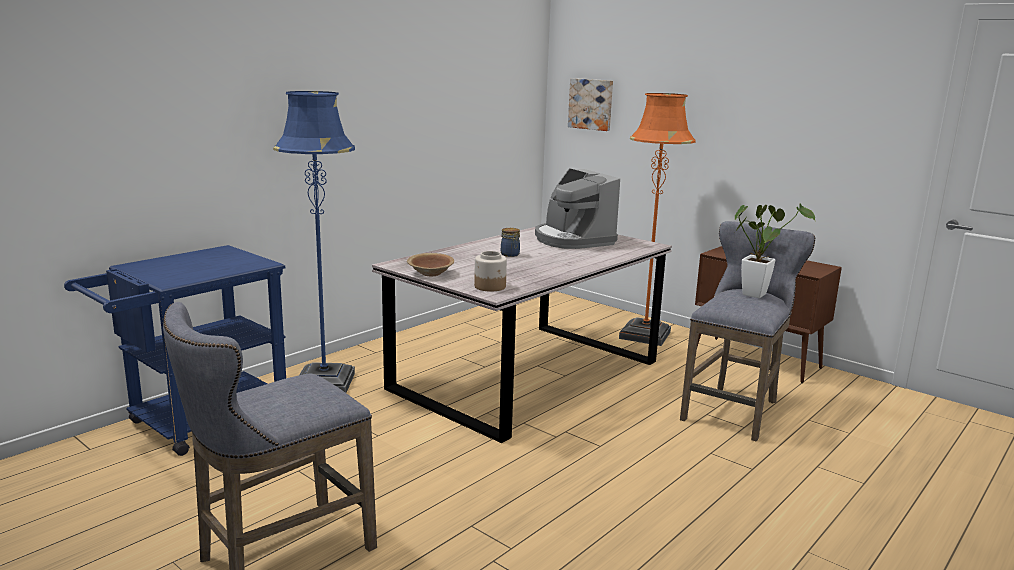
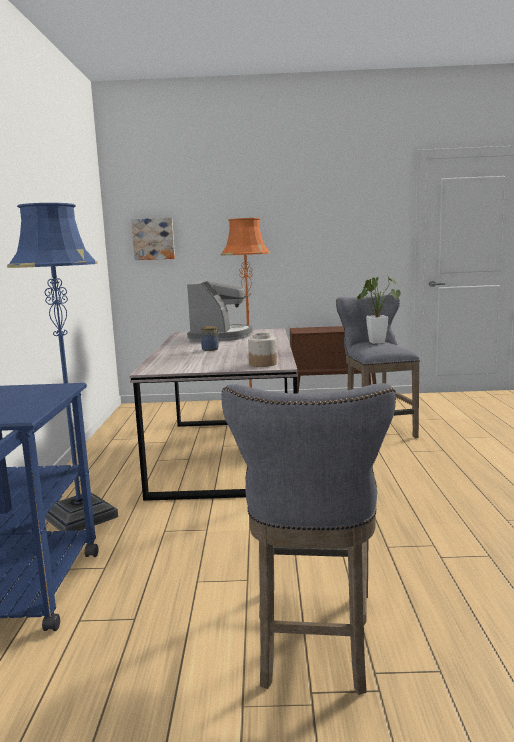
camera: 40 degrees left, 5 degrees down
brown bowl [407,253,454,276] -> none
coffee machine [535,168,620,249] -> coffee machine turned 105 degrees counterclockwise [187,281,252,342]

